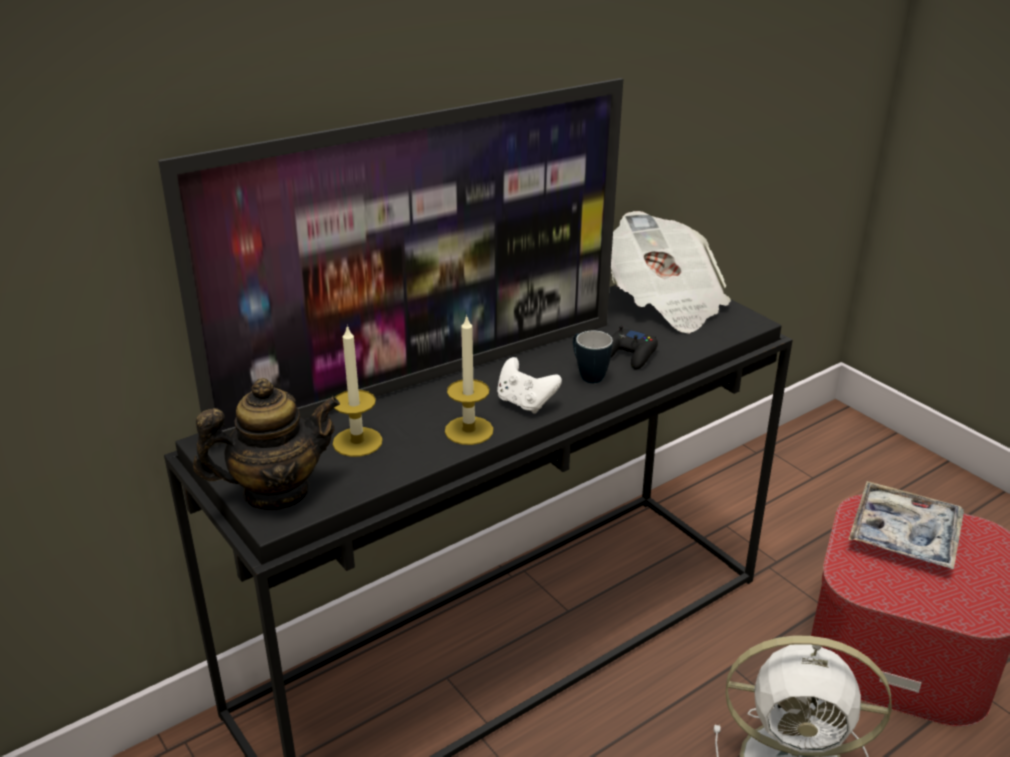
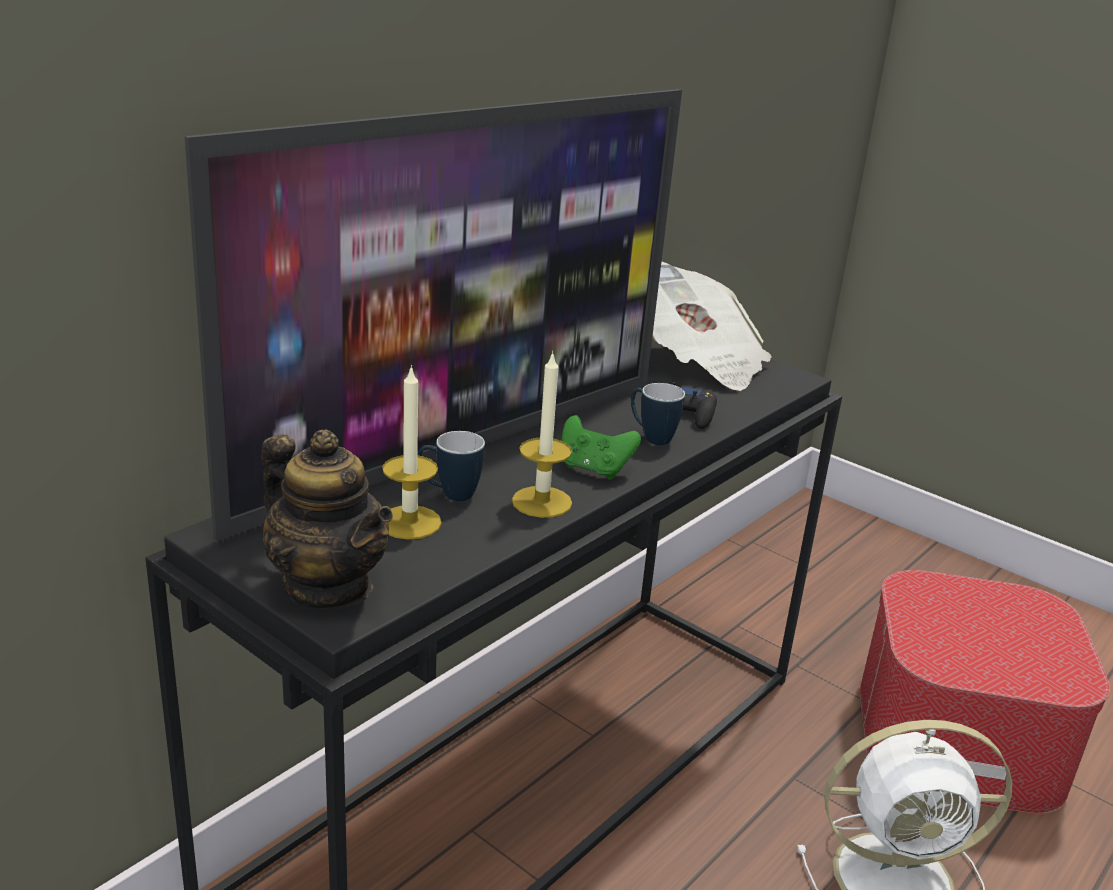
camera: 15 degrees left, 5 degrees down
teapot [193,378,340,510] -> teapot turned 75 degrees clockwise [261,430,393,609]
white game controller [497,357,562,414] -> green game controller [562,415,641,480]
tray [848,481,964,570] -> none
none -> mug [417,431,485,501]

